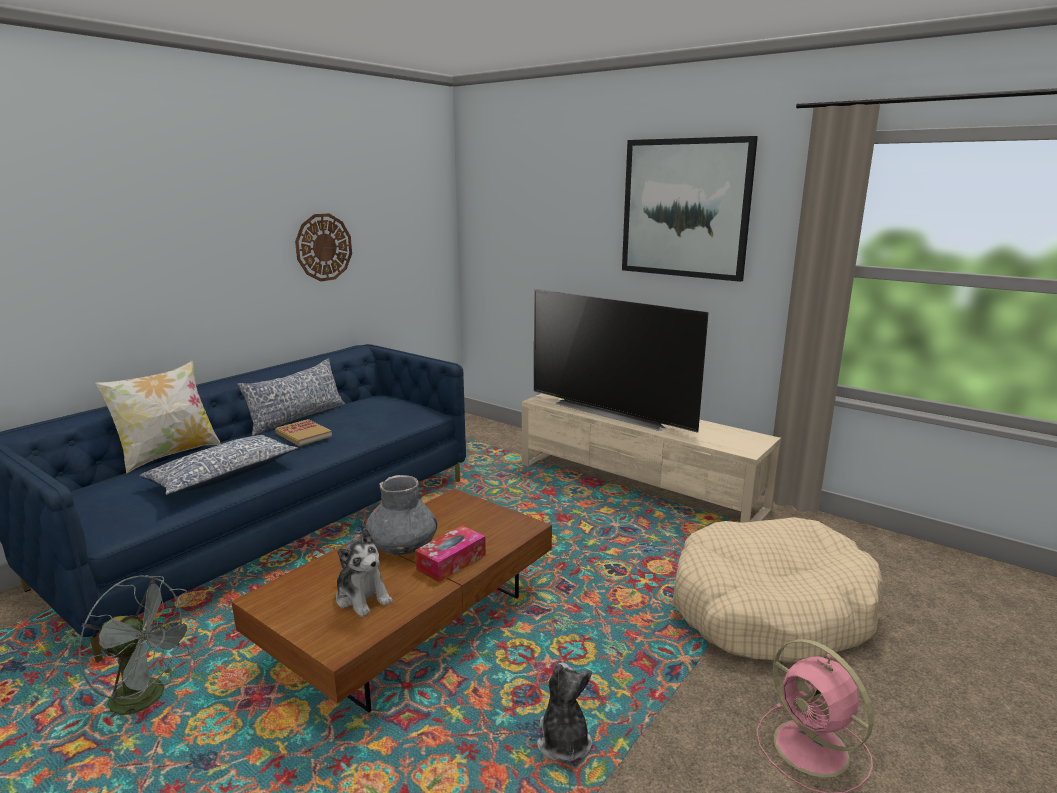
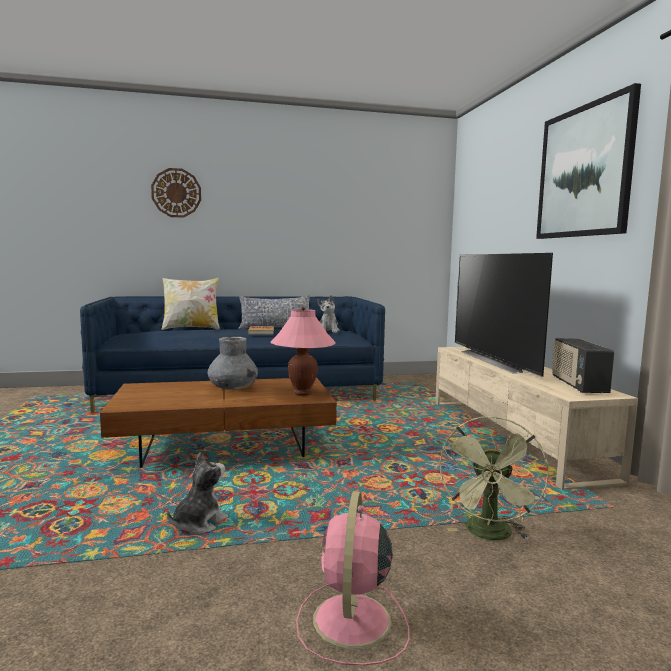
camera: 40 degrees right, 10 degrees down
grey fan [78,575,196,717] -> none
pillow [139,435,298,495] -> none
wall clock [295,213,352,281] -> wall clock moved to [151,168,201,218]
plush toy [336,528,393,617] -> plush toy moved to [317,295,340,333]
tissue box [415,525,486,582] -> none
beige dog bed [672,517,883,663] -> green fan [440,416,549,540]
none -> pink table lamp [270,307,336,396]
none -> radio [552,338,614,393]

